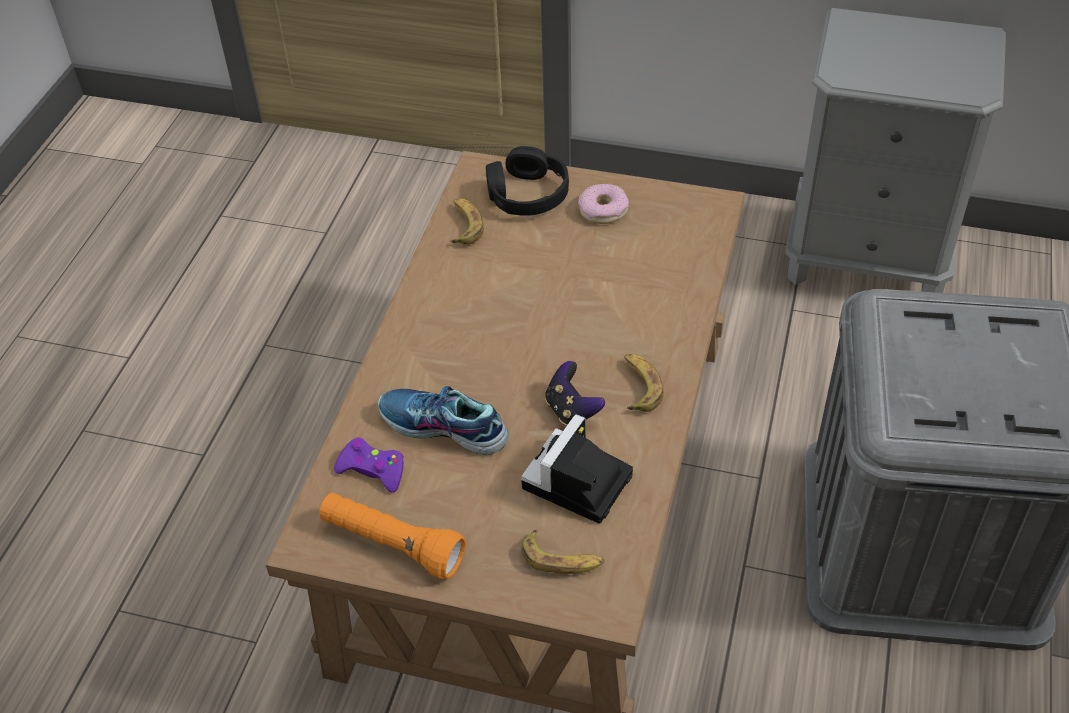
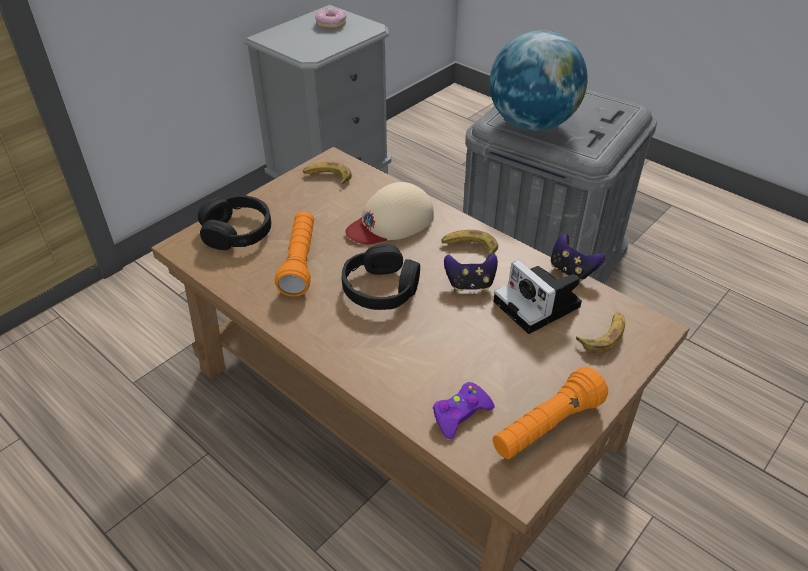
camera: 65 degrees left, 5 degrees down
shoe [378,386,509,455] -> none
banana [450,198,484,245] -> banana moved to [303,162,352,184]
donut [578,184,629,224] -> donut moved to [315,8,347,29]
none -> orange flashlight [275,211,314,297]
none -> black headphones [342,245,420,310]
none -> beige cap [345,182,434,244]
none -> globe [489,30,588,131]
none -> game controller [551,234,605,282]

